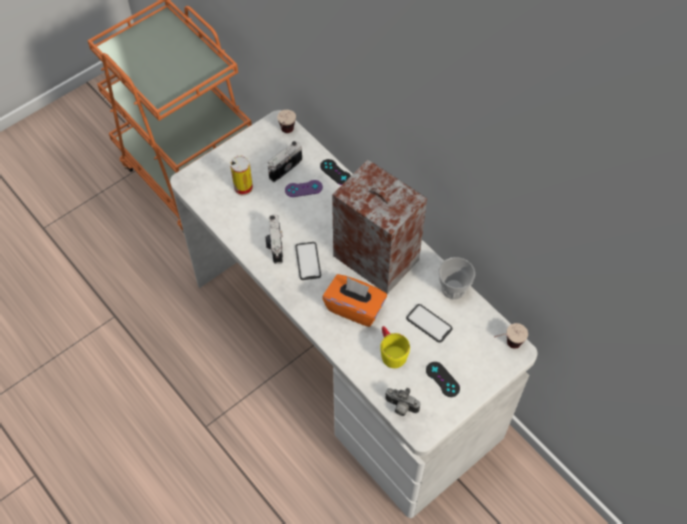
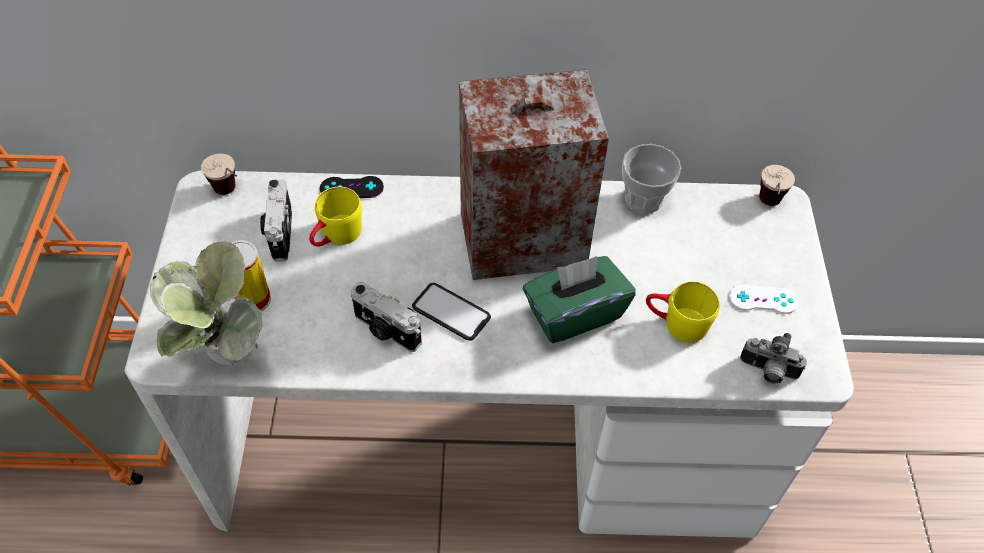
camera: 50 degrees left, 5 degrees down
purple game controller [285,180,323,197] -> yellow mug [309,187,362,247]
orange tissue box [322,274,387,327] -> green tissue box [523,256,636,343]
camera [385,388,420,416] -> camera turned 45 degrees clockwise [740,333,807,384]
phone [406,304,453,343] -> none
black game controller [426,362,460,397] -> white game controller [729,285,798,314]
none -> potted plant [150,241,263,366]

